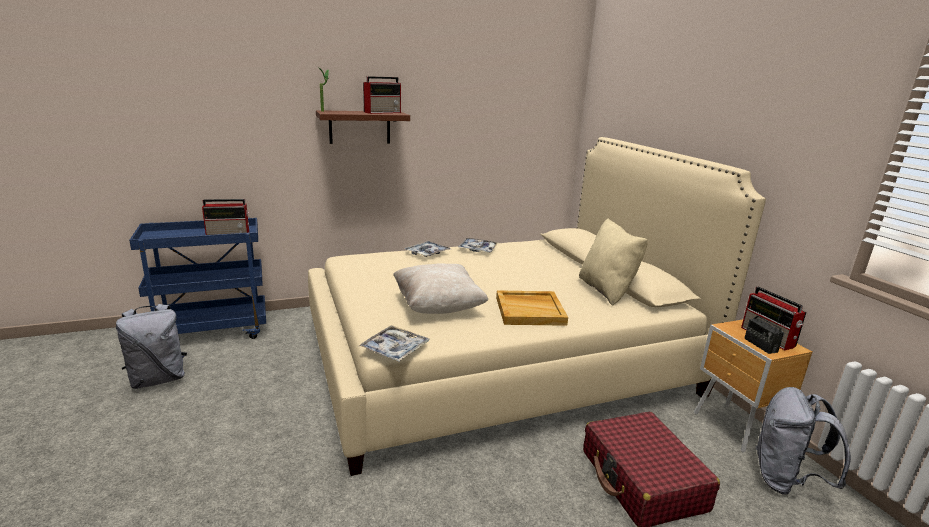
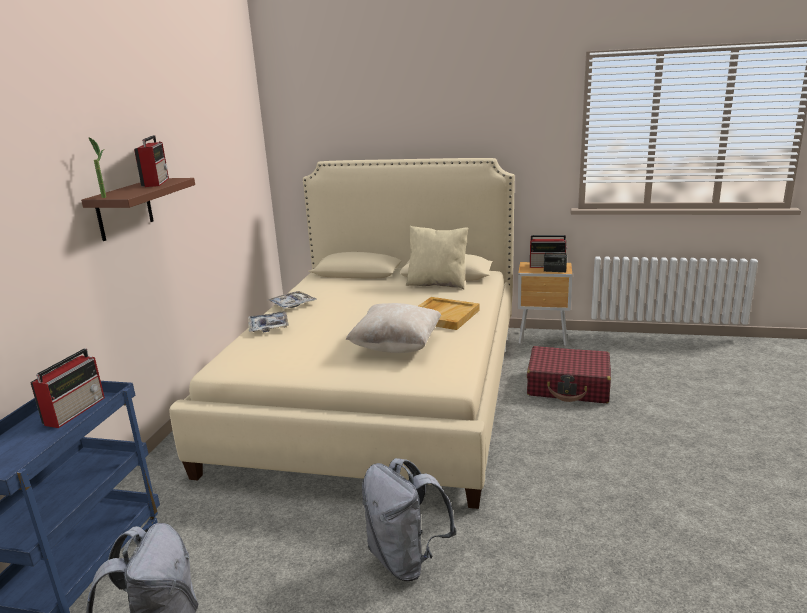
camera: 55 degrees left, 0 degrees up
tray [359,325,429,361] -> none
grey backpack [755,387,851,495] -> grey backpack moved to [362,458,457,581]

